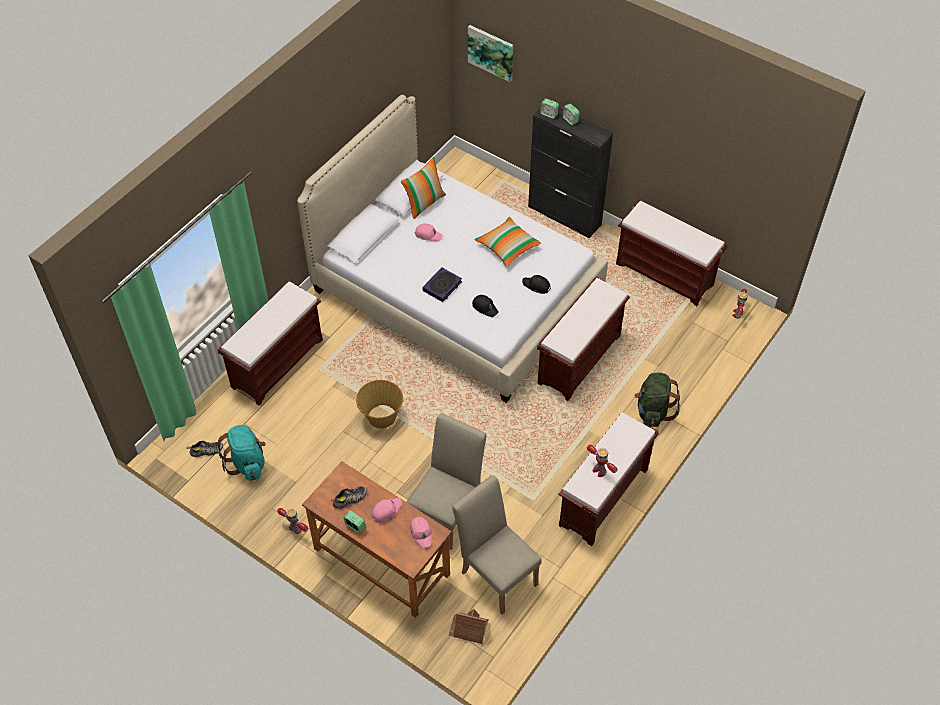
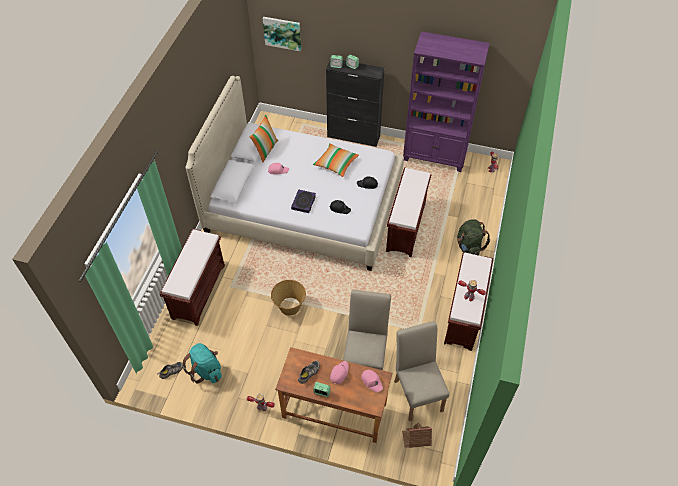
camera: 20 degrees left, 0 degrees up
beige chair [452,475,542,614] -> beige chair turned 45 degrees clockwise [394,321,450,421]
brown bench [616,200,728,306] -> purple bookcase [403,31,490,172]

